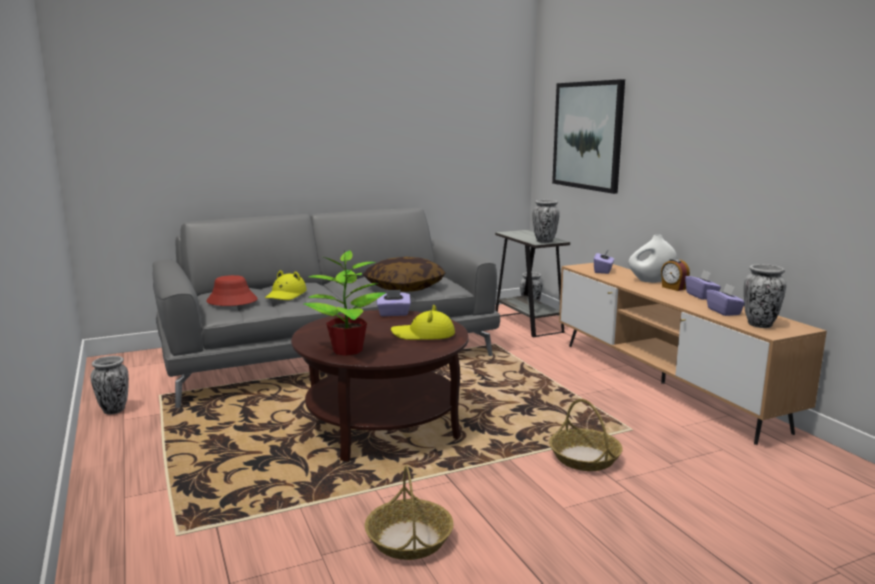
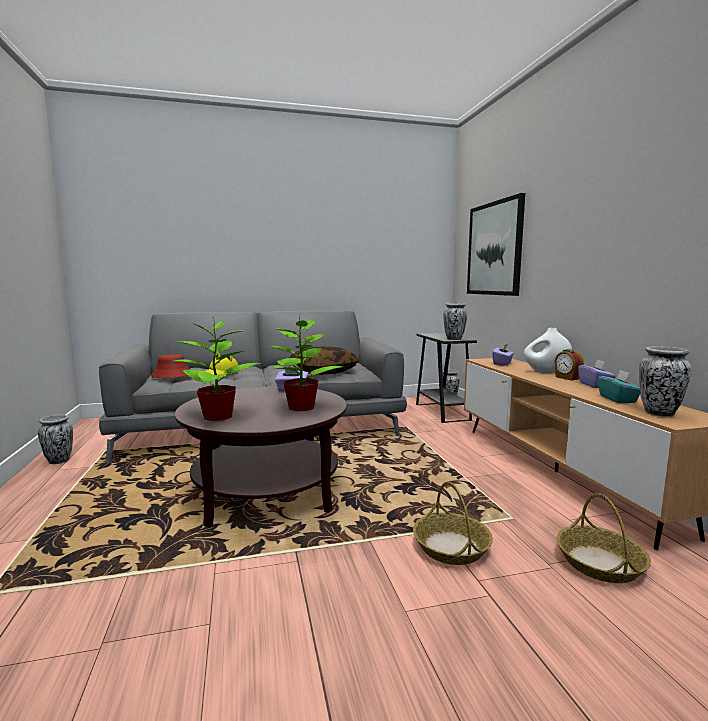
camera: 10 degrees right, 5 degrees down
basket [365,466,454,560] -> basket moved to [557,493,651,583]
yellow hat [391,305,455,340] -> potted plant [270,319,343,411]
purple tissue box [706,283,744,316] -> turquoise tissue box [598,370,640,403]

